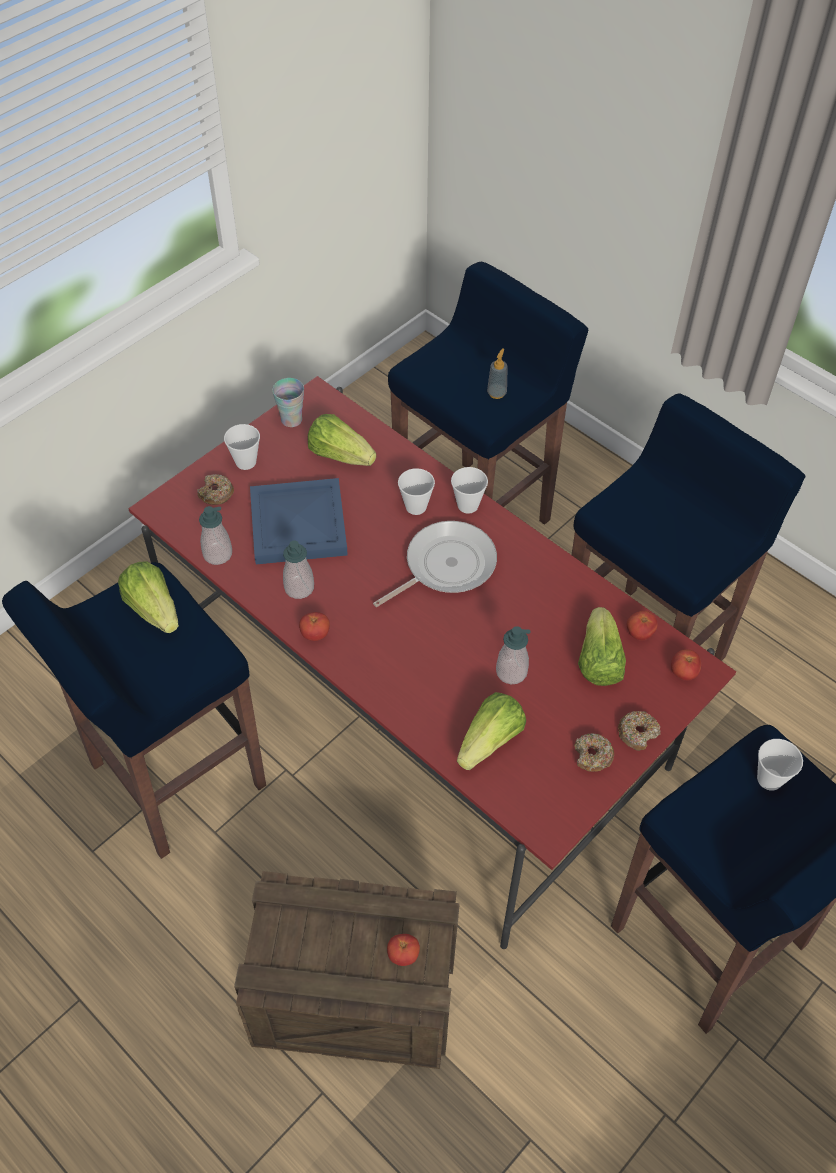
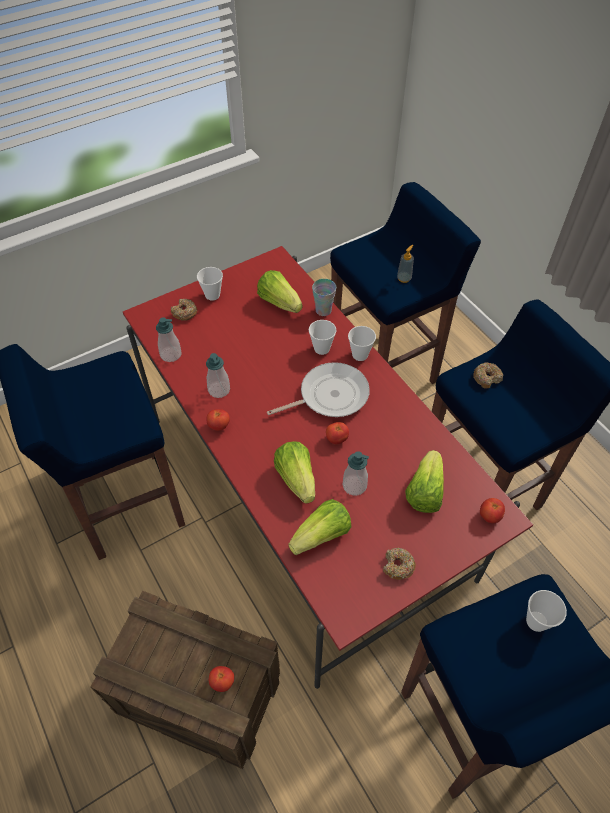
camera: 15 degrees right, 0 degrees up
lettuce [118,561,179,633] -> lettuce moved to [274,441,315,504]
blue tray [250,478,348,564] -> none
cup [272,378,304,427] -> cup moved to [312,279,336,316]
donut [618,711,661,751] -> donut moved to [473,362,503,388]
tomato [627,611,658,640] -> tomato moved to [326,422,349,444]

